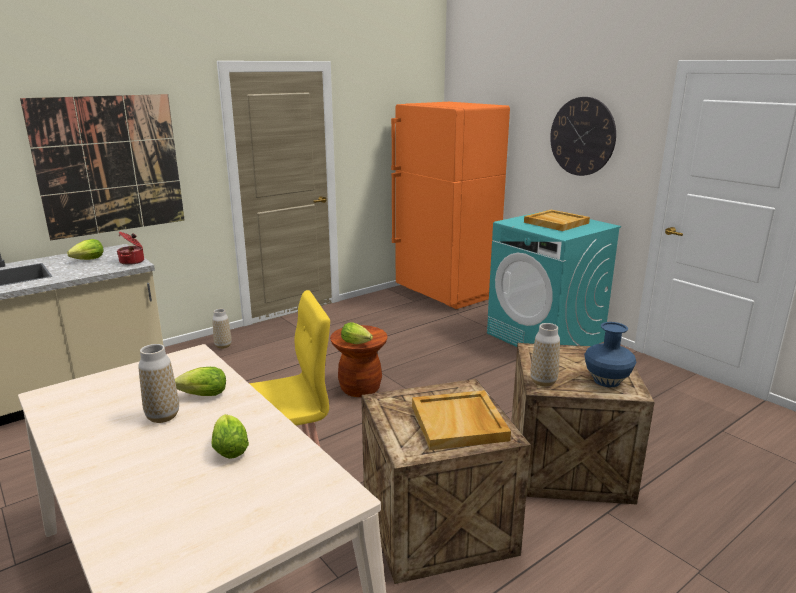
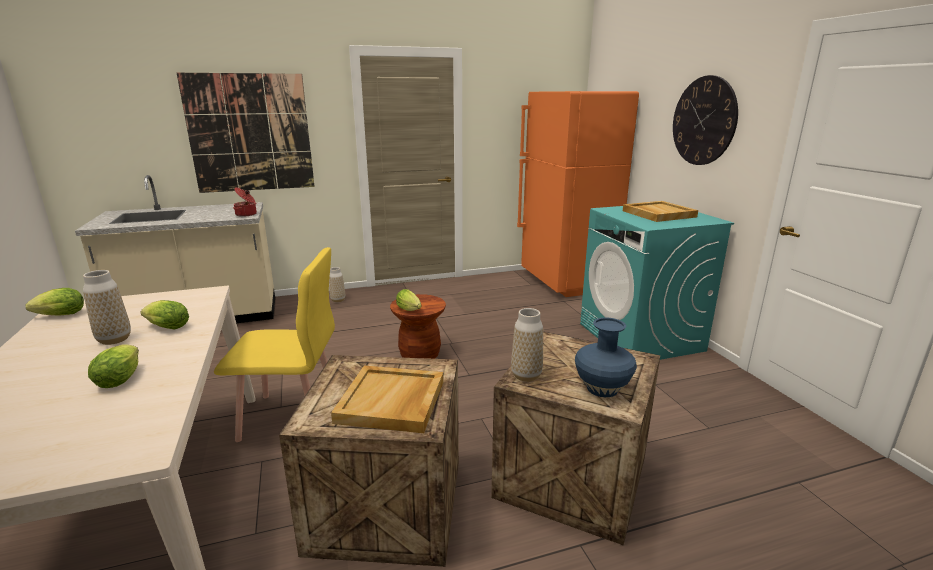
camera: 20 degrees right, 0 degrees up
lettuce [67,239,103,260] -> lettuce moved to [25,288,84,316]

